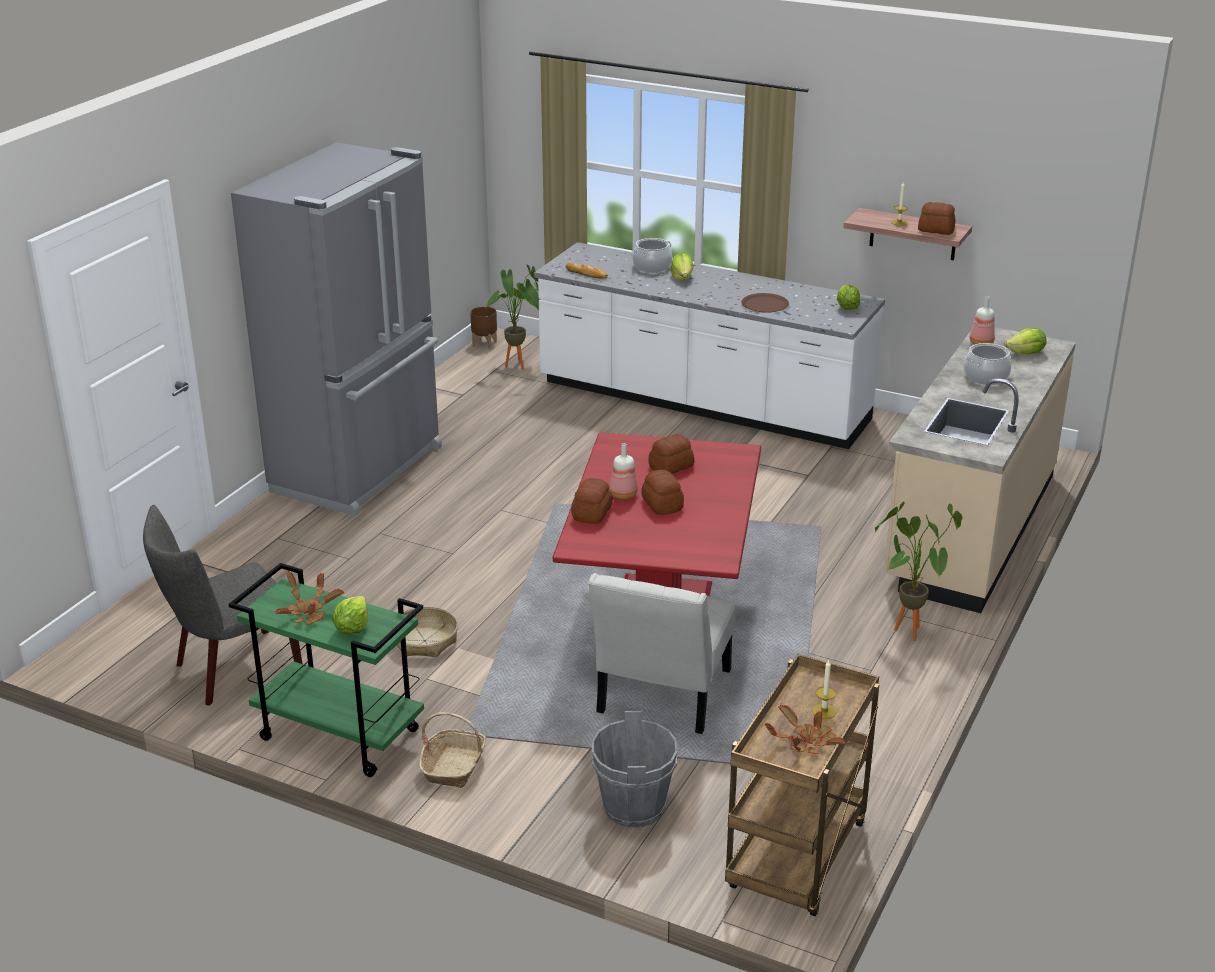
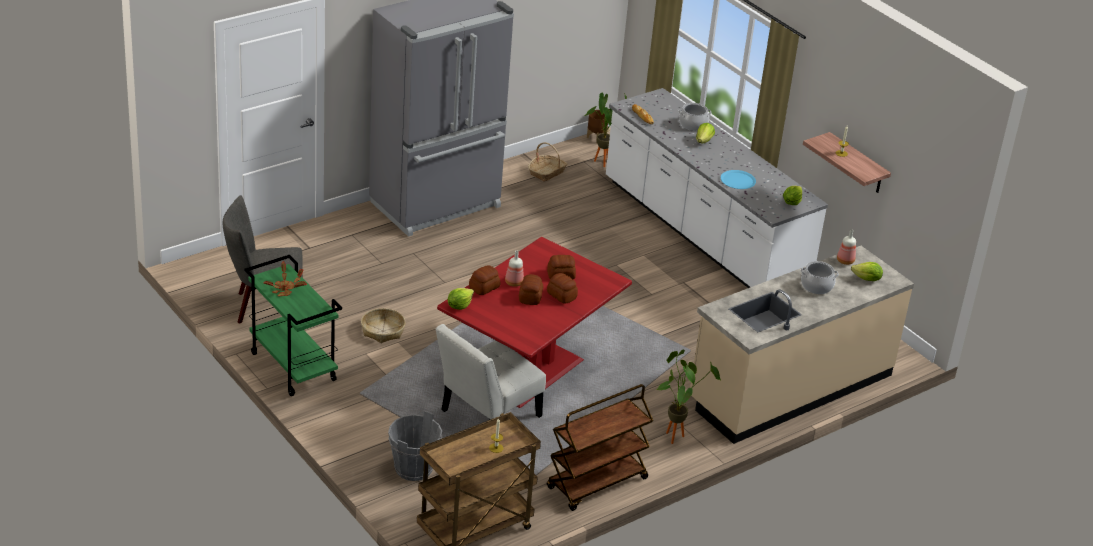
camera: 25 degrees right, 5 degrees up
lettuce [332,596,368,634] -> lettuce moved to [447,288,474,310]
basket [419,712,486,788] -> basket moved to [528,142,567,182]
brown plate [741,293,789,313] -> blue plate [721,170,756,189]
potted plant [765,704,846,754] -> none
bread [918,202,955,235] -> bread moved to [547,273,578,304]
none -> brown cart [547,384,653,511]

